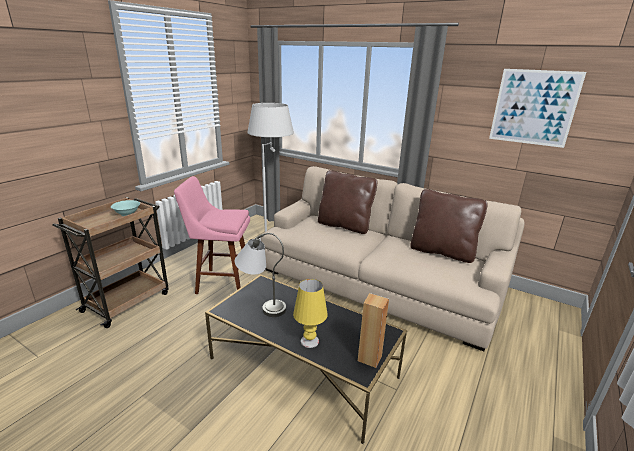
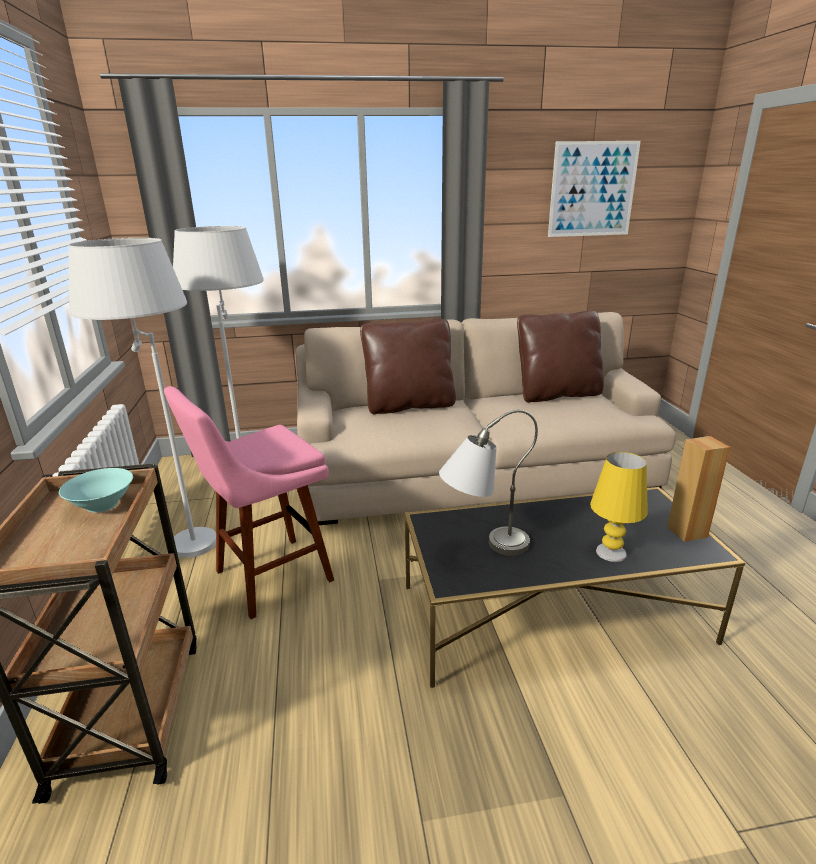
camera: 40 degrees left, 0 degrees up
none -> white floor lamp [68,238,216,558]

